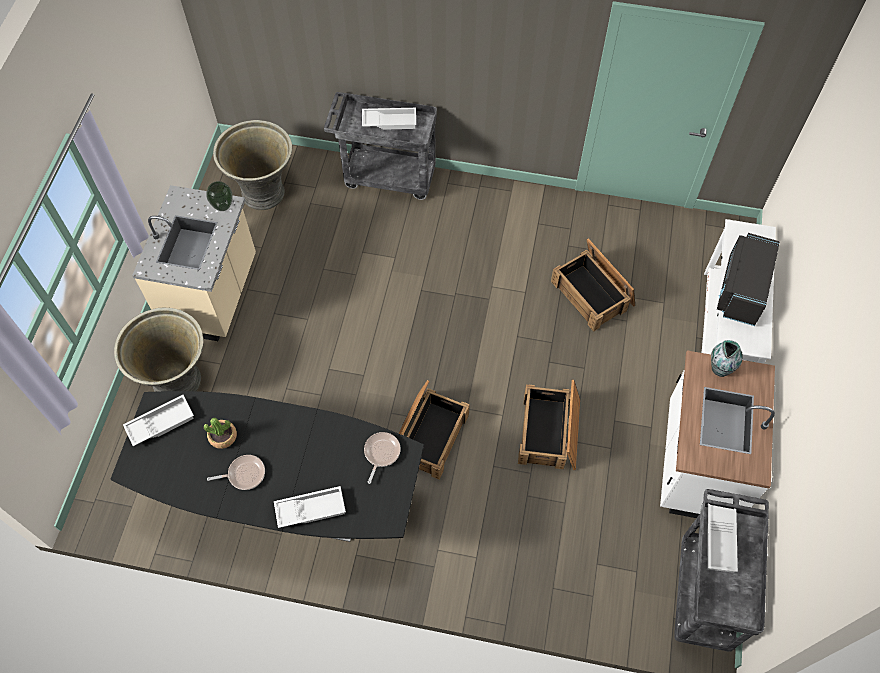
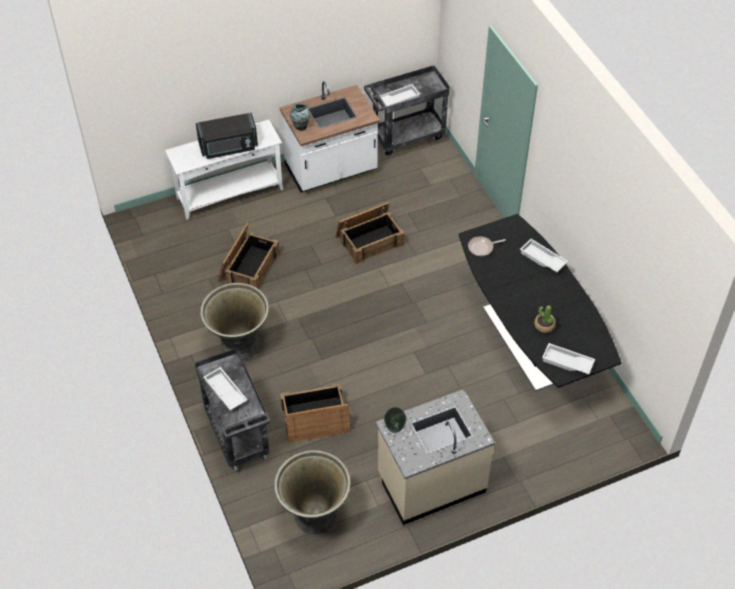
camera: 125 degrees left, 10 degrees down
grey planter [114,308,204,392] -> grey planter moved to [200,283,269,360]
frying pan [207,455,265,490] -> none
crate [399,380,470,480] -> crate moved to [280,384,351,443]

